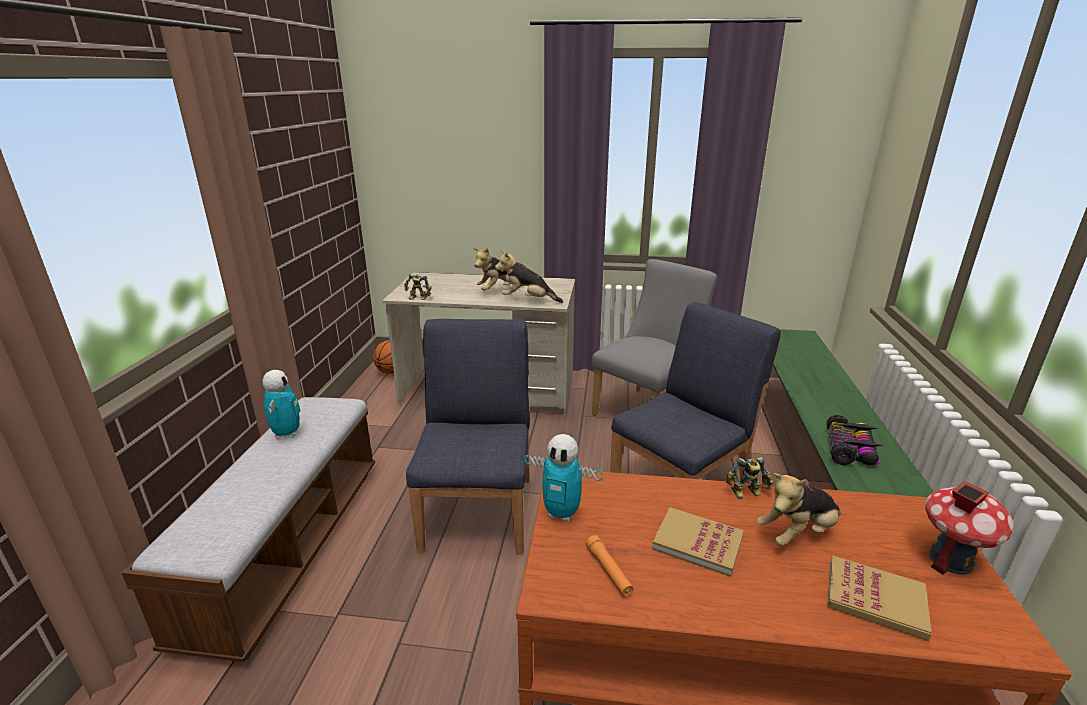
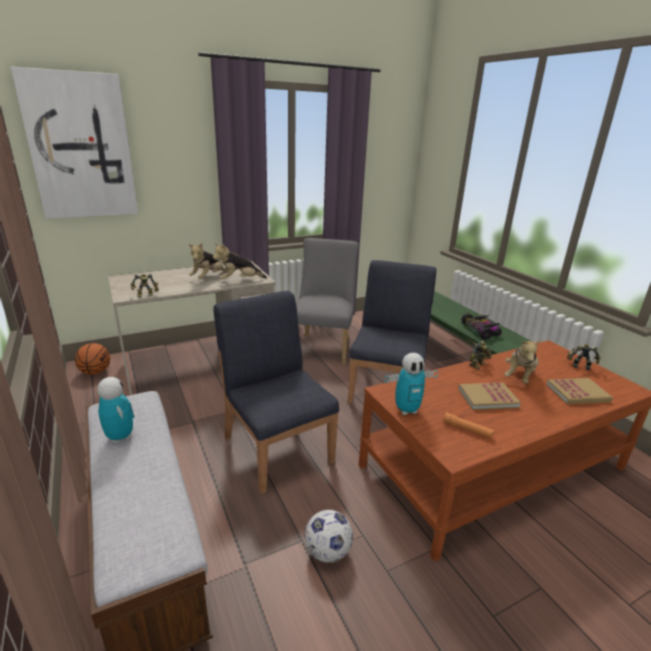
camera: 35 degrees left, 0 degrees up
toy house [925,481,1014,575] -> toy robot [567,344,600,370]
none -> picture [11,67,138,219]
none -> football [304,510,353,563]

